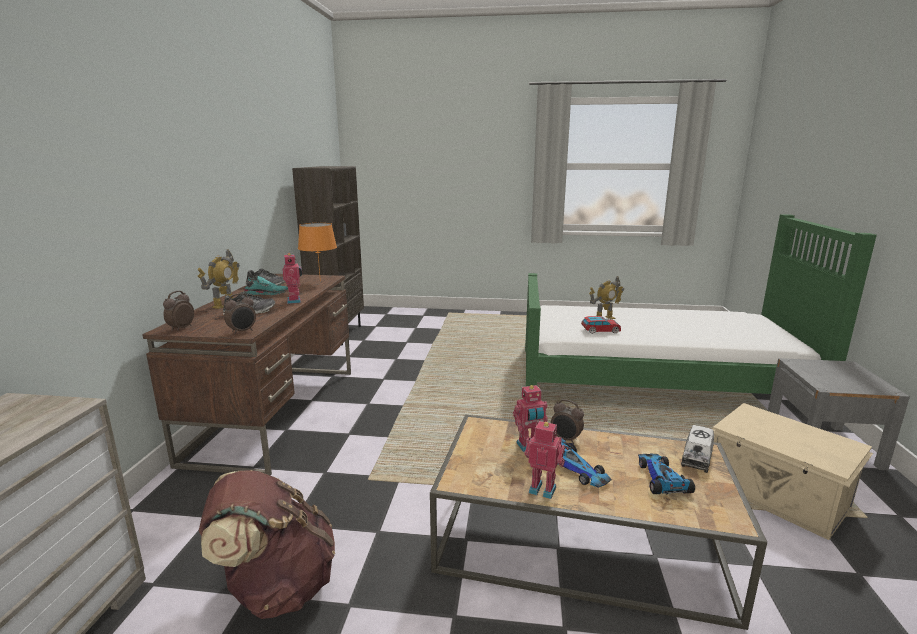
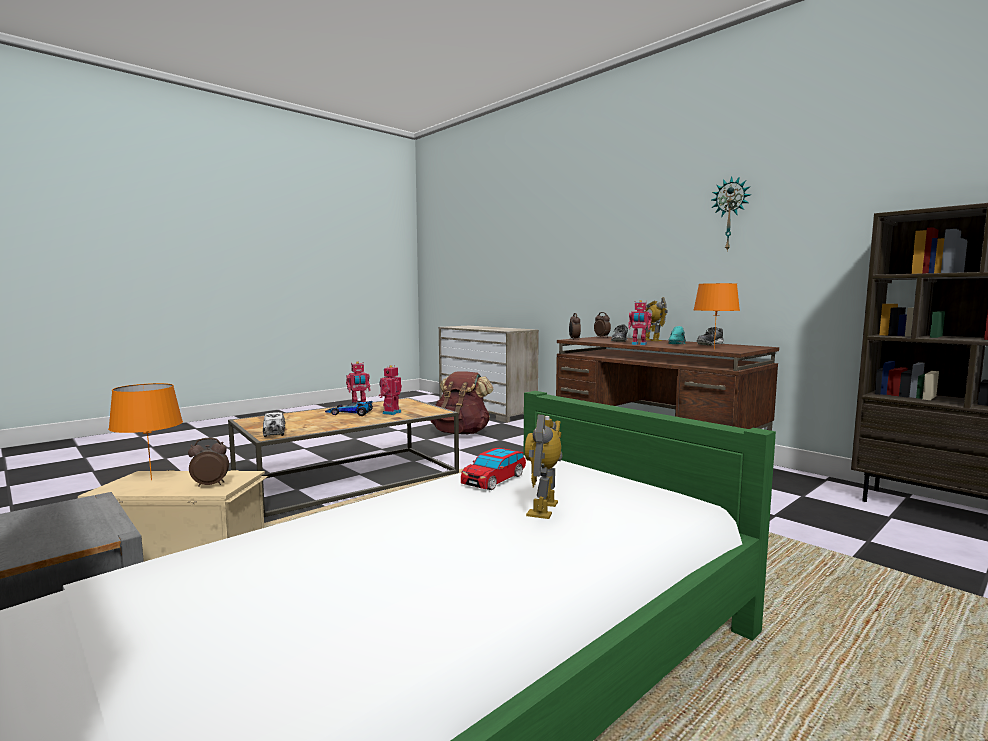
camera: 130 degrees right, 10 degrees down
alarm clock [551,399,584,444] -> alarm clock moved to [188,438,229,487]
toy car [638,454,695,495] -> none
none -> orange table lamp [108,383,183,480]
none -> wall clock [712,176,751,252]

